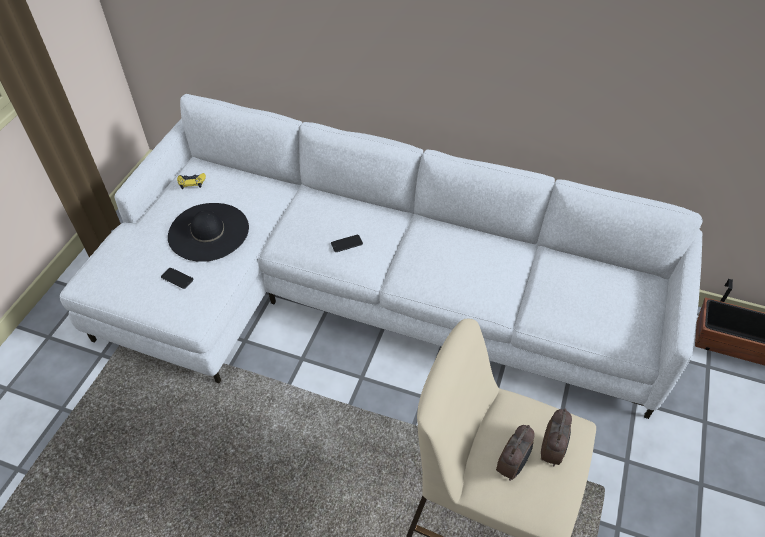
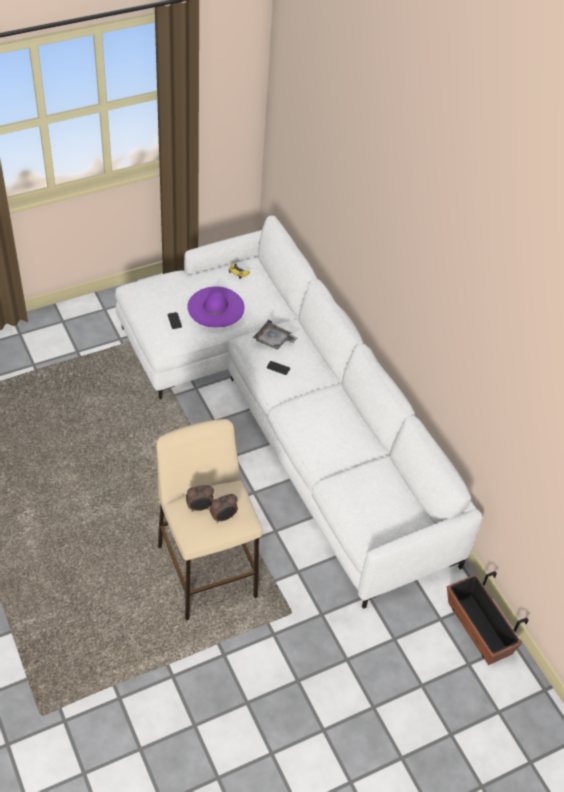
camera: 40 degrees right, 0 degrees up
black hat [168,203,249,262] -> purple hat [187,286,244,327]
none -> grey tray [253,320,297,350]

